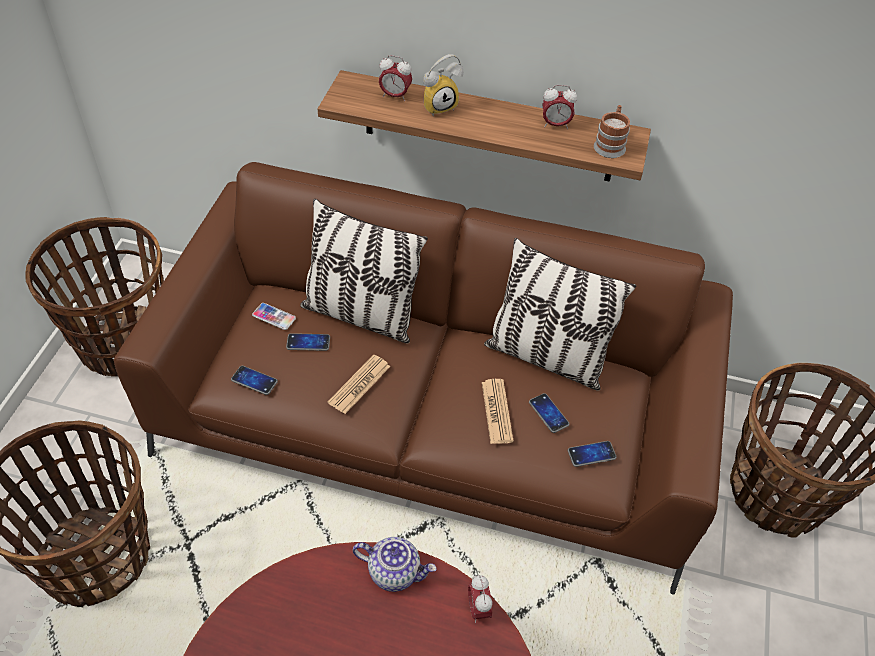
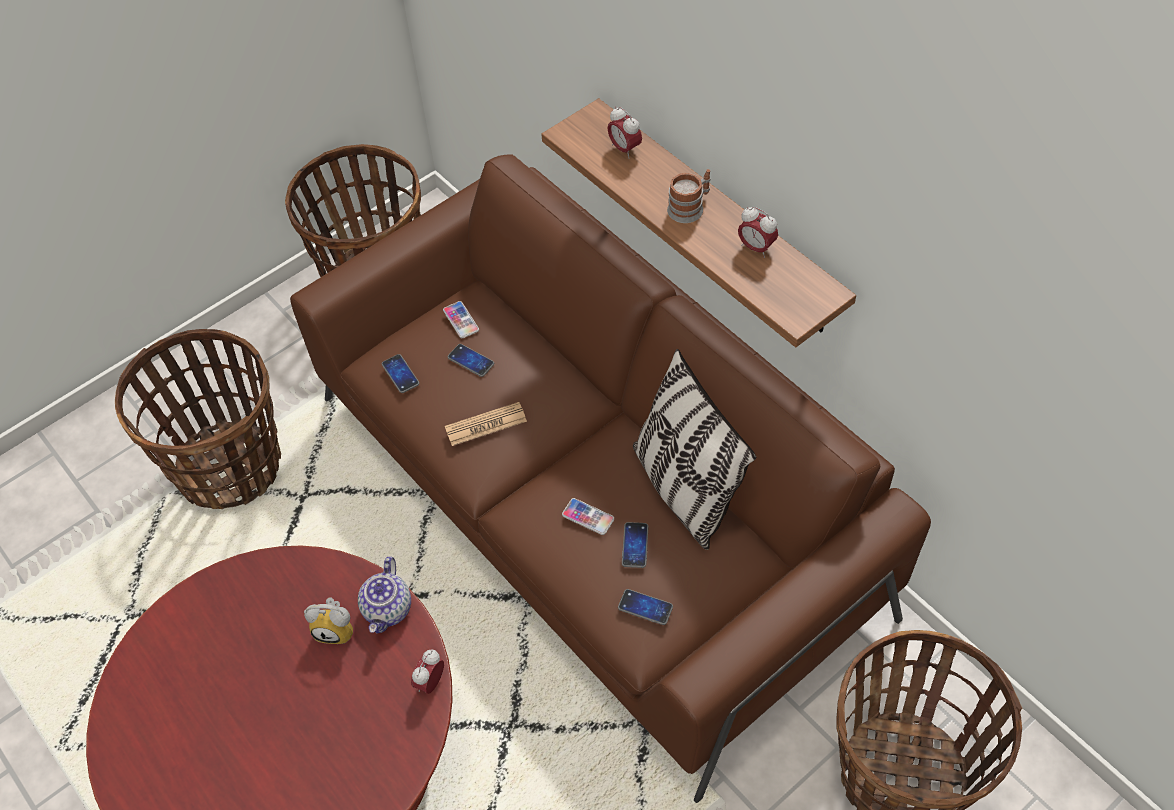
camera: 40 degrees right, 5 degrees up
pillow [300,199,428,343] -> none
teapot [353,537,437,592] -> teapot turned 45 degrees clockwise [358,557,411,634]
alarm clock [423,54,464,117] -> alarm clock moved to [304,597,353,644]
newspaper [482,379,514,444] -> phone [562,498,614,535]
mug [594,105,630,158] -> mug moved to [667,169,710,223]

